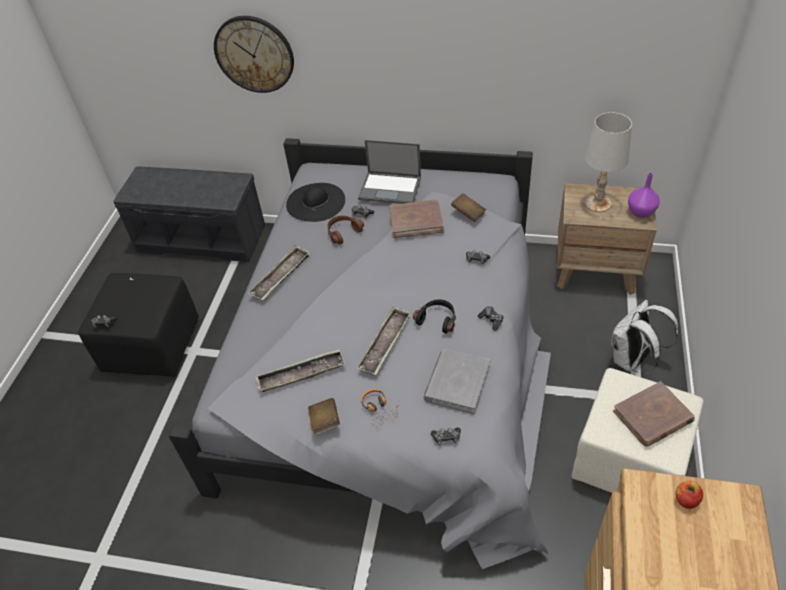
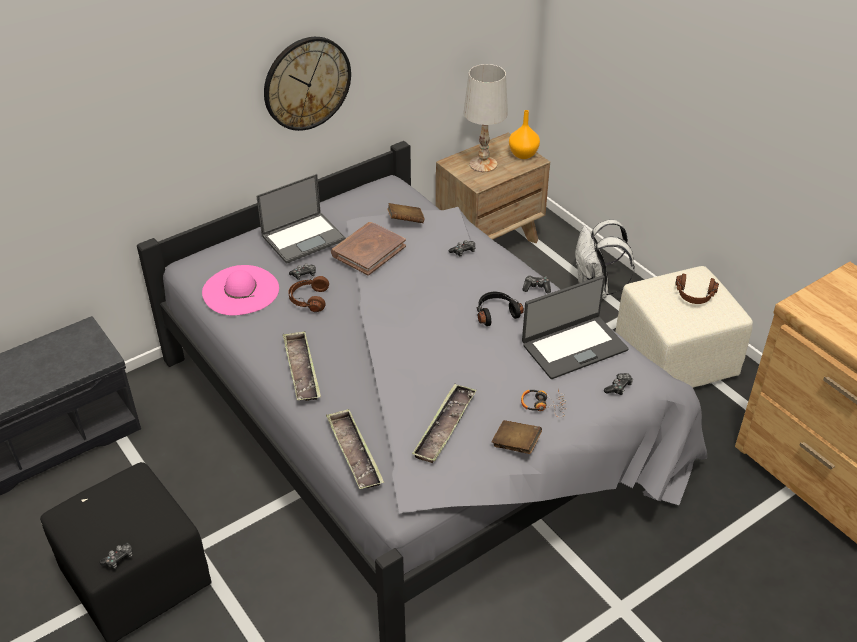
camera: 50 degrees left, 5 degrees down
wall clock [214,16,294,93] -> wall clock moved to [264,37,351,131]
black hat [286,183,345,222] -> pink hat [202,265,279,315]
tray [357,307,411,375] -> tray moved to [326,409,384,489]
grey book [424,349,490,414] -> laptop [522,275,629,379]
brown book [613,381,695,447] -> brown headphones [675,273,719,304]
purple vase [628,173,660,218] -> orange vase [509,110,540,159]
apple [676,481,703,509] -> none

